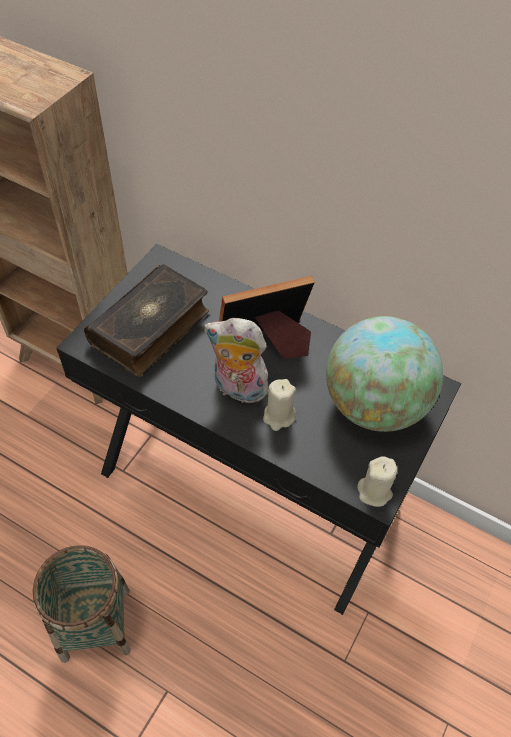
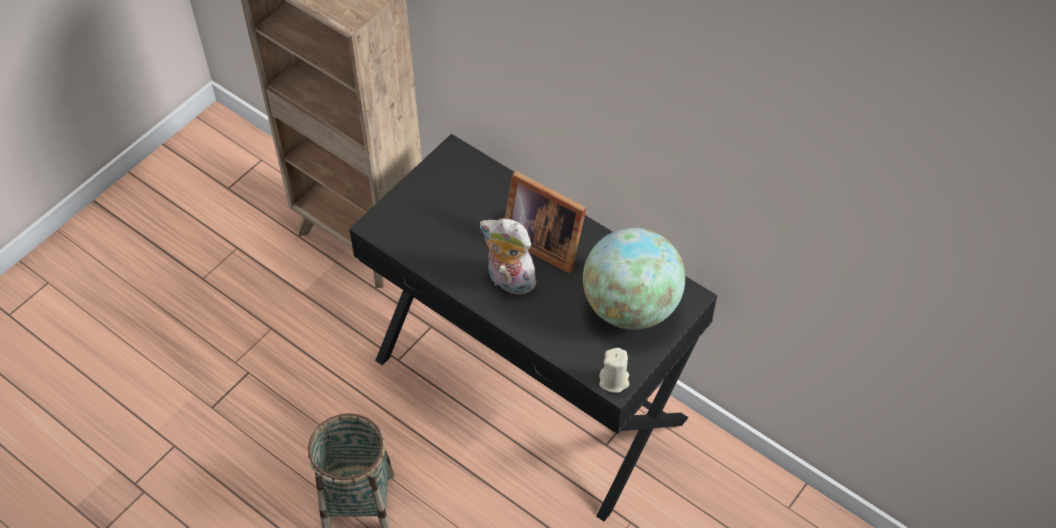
camera: 10 degrees right, 0 degrees up
book [84,264,209,377] -> none
picture frame [219,276,315,359] -> picture frame turned 135 degrees counterclockwise [505,171,587,274]
beige candle [263,379,297,431] -> none

